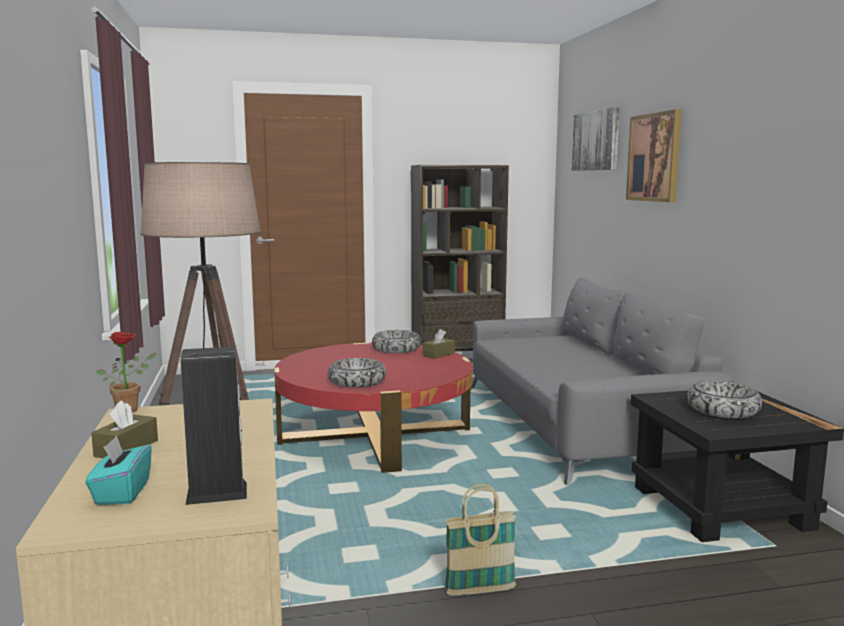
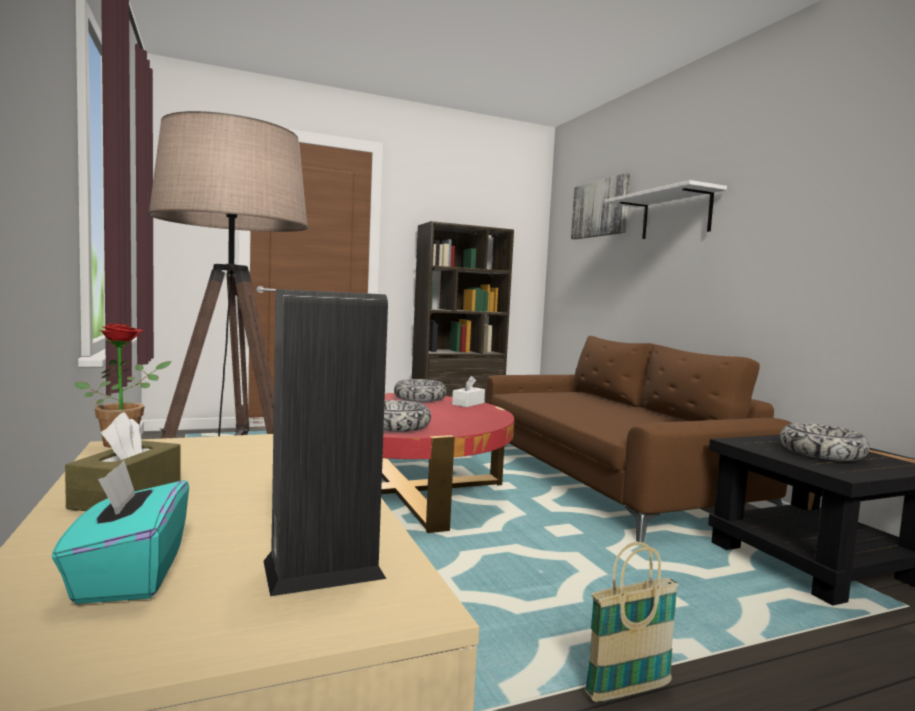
camera: 10 degrees left, 5 degrees down
brown tissue box [423,329,455,359] -> white tissue box [452,376,485,407]
grey sofa [471,278,734,485] -> brown sofa [486,336,792,542]
picture [626,109,682,202] -> white shelf [604,180,727,239]

